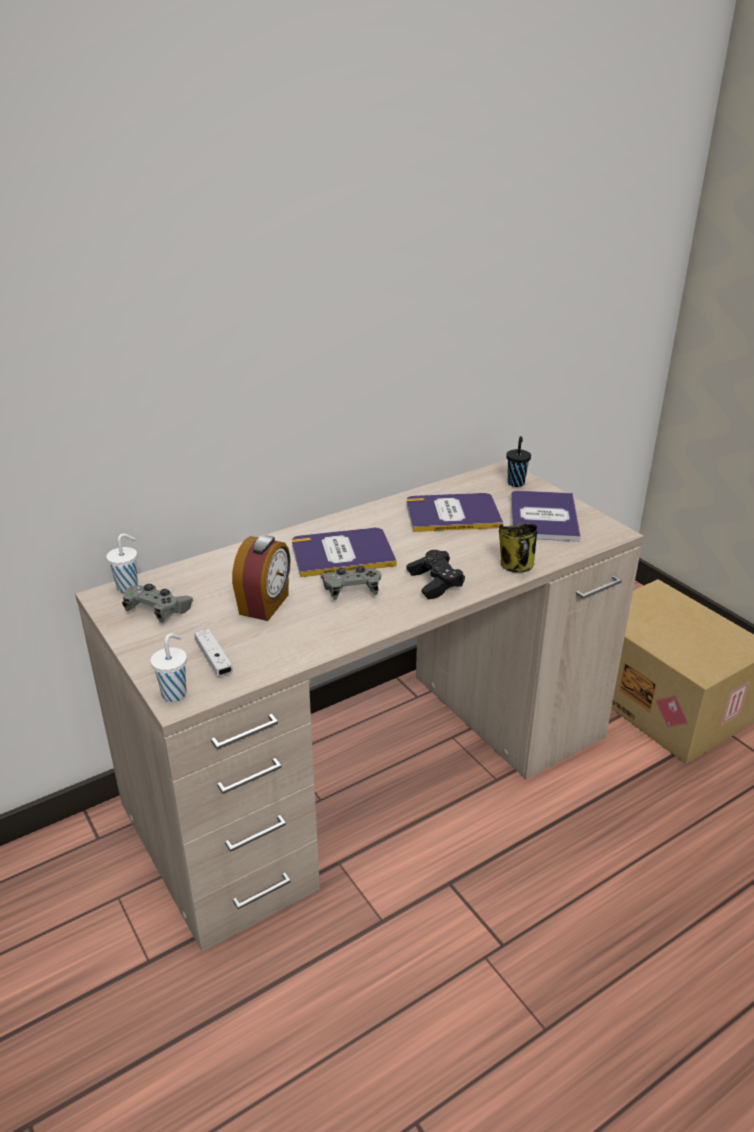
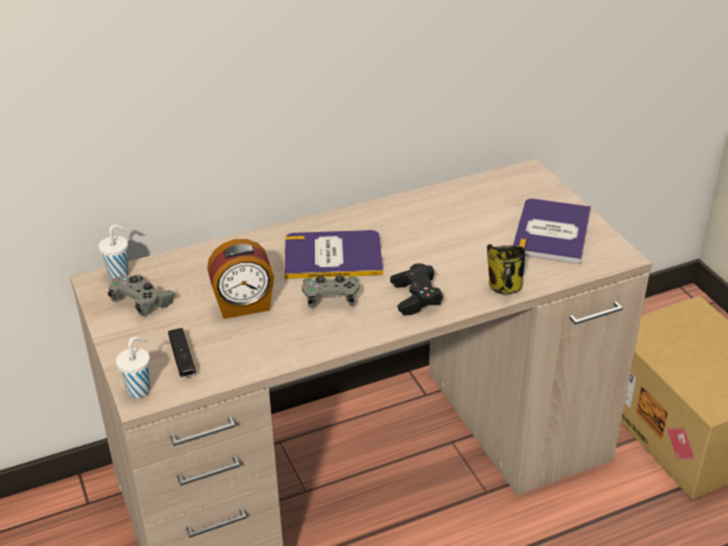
camera: 10 degrees right, 5 degrees up
white game controller [195,629,233,676] -> black game controller [168,328,196,377]
alarm clock [232,535,290,621] -> alarm clock turned 45 degrees clockwise [207,239,274,319]
book [406,493,503,532] -> none
black cup [506,436,531,487] -> none

